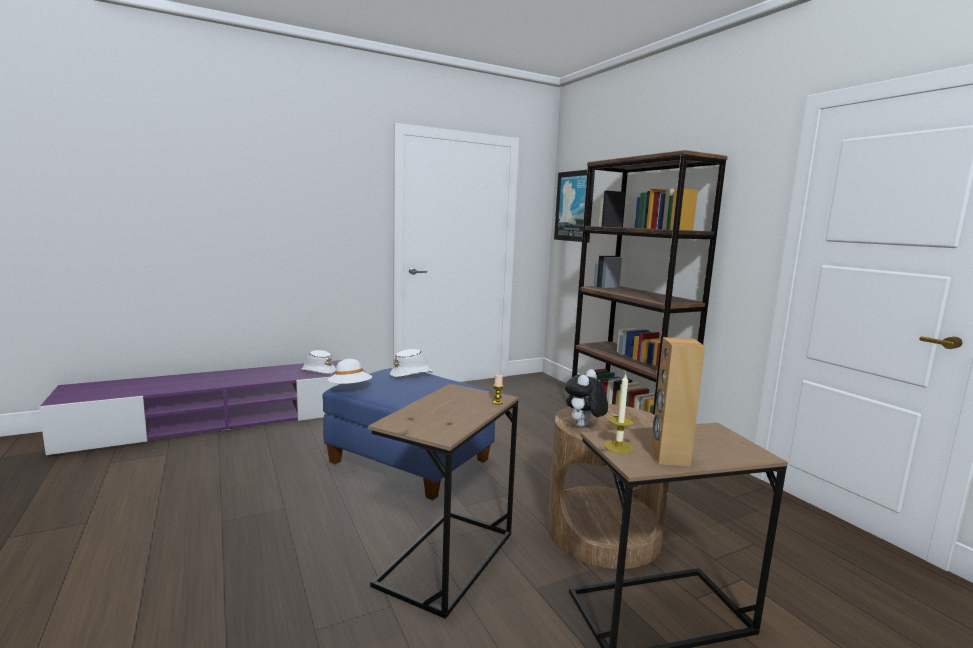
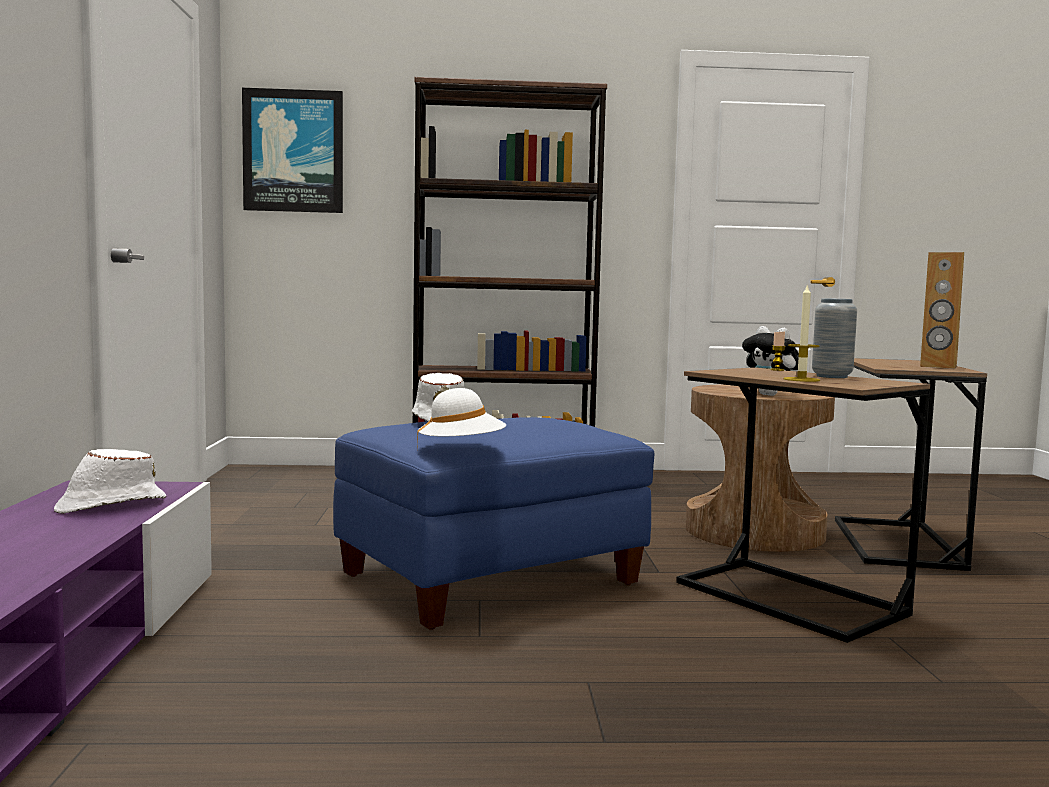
camera: 65 degrees left, 5 degrees down
candle [604,374,634,453] -> candle moved to [784,283,820,382]
none -> grey vase [812,298,857,378]

